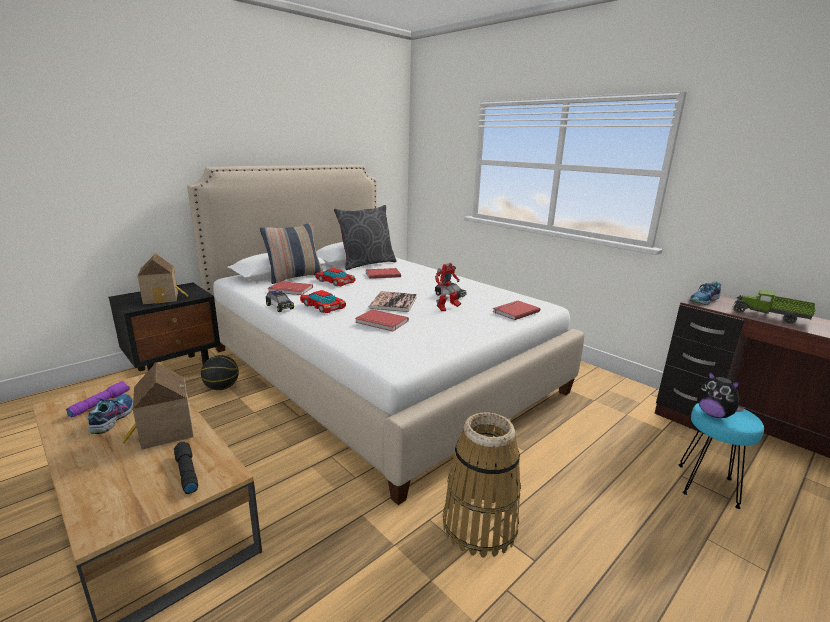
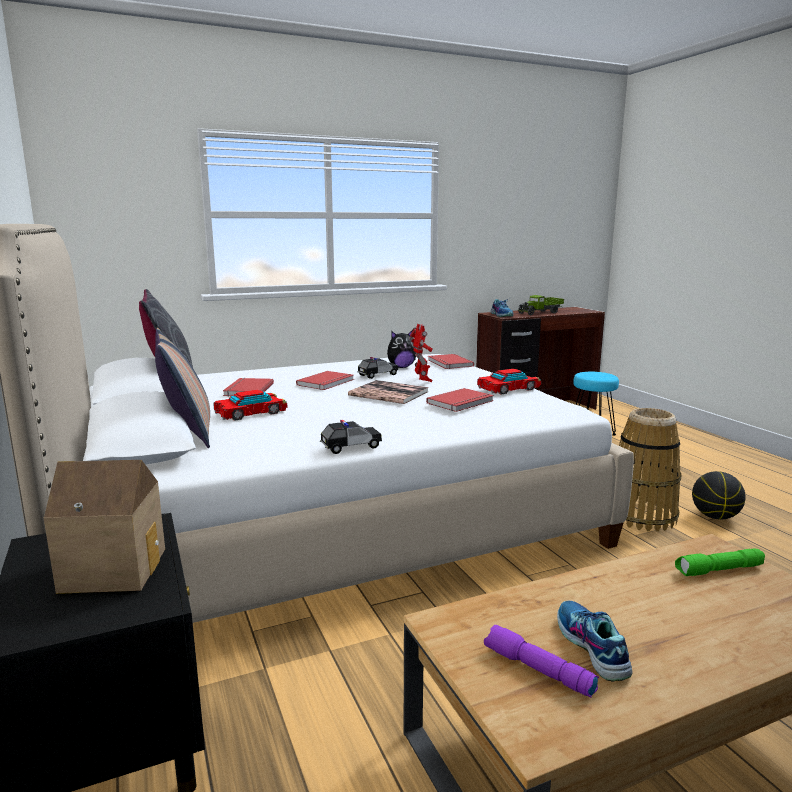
camera: 70 degrees left, 5 degrees down
shoe [88,394,133,434] -> shoe turned 60 degrees clockwise [557,601,633,682]
toy house [123,363,193,450] -> none
black flashlight [174,442,198,494] -> green flashlight [675,548,765,576]
basketball [201,355,239,390] -> basketball moved to [692,471,746,519]
red book [268,281,313,295] -> red book moved to [296,371,354,390]
toy car [300,290,346,313] -> toy car moved to [477,369,541,394]
plush toy [697,371,745,418] -> plush toy moved to [387,331,416,368]

